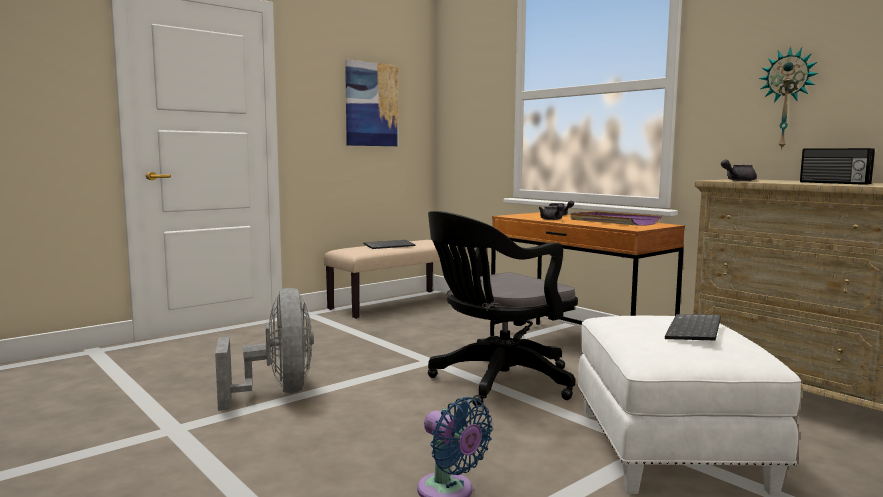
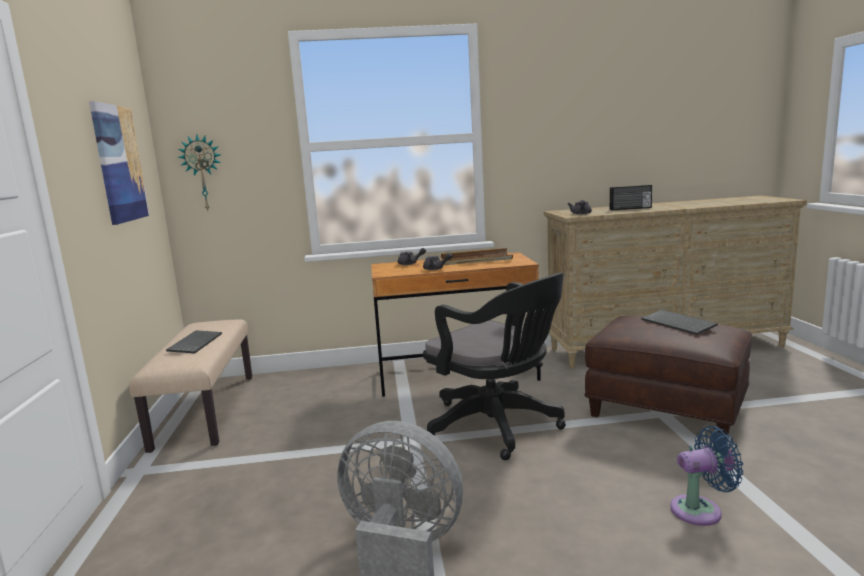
camera: 55 degrees left, 5 degrees up
black office chair [428,211,578,406] -> black office chair turned 45 degrees counterclockwise [423,273,566,460]
purple tray [570,211,662,226] -> brown tray [441,248,513,265]
white ottoman [577,316,801,495] -> brown ottoman [584,316,752,439]
wall clock [759,47,819,150] -> wall clock moved to [178,134,221,211]

